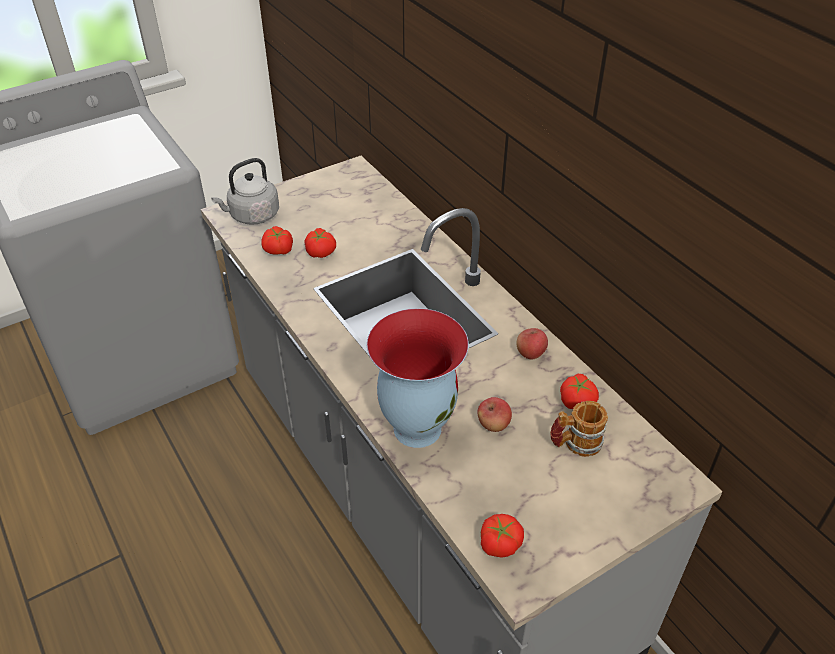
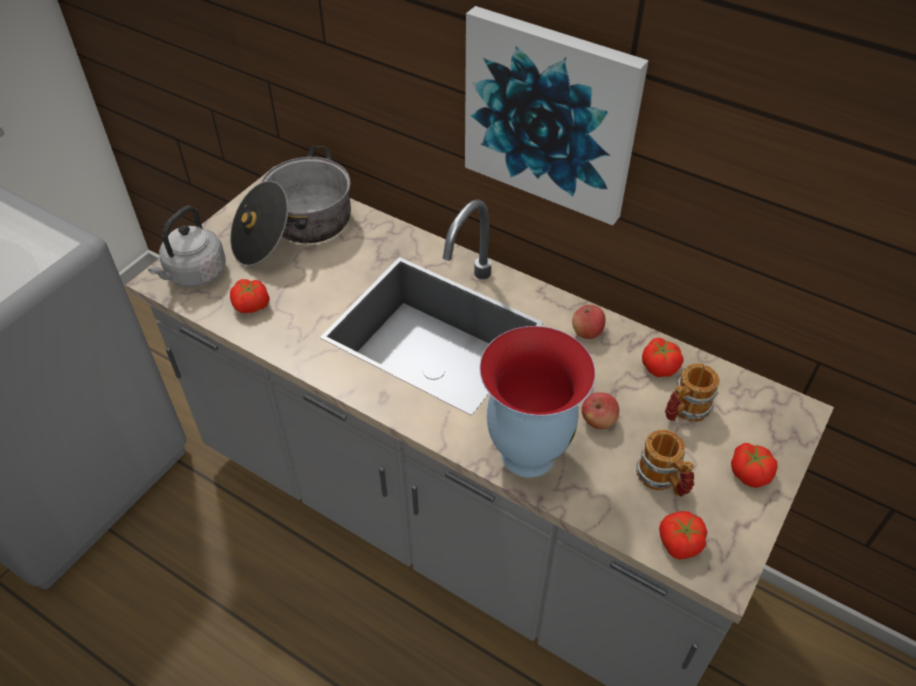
camera: 25 degrees left, 5 degrees up
tomato [304,228,336,258] -> tomato moved to [731,443,777,488]
none -> cooking pot [230,146,351,266]
none -> picture [465,6,649,225]
none -> mug [636,429,694,497]

